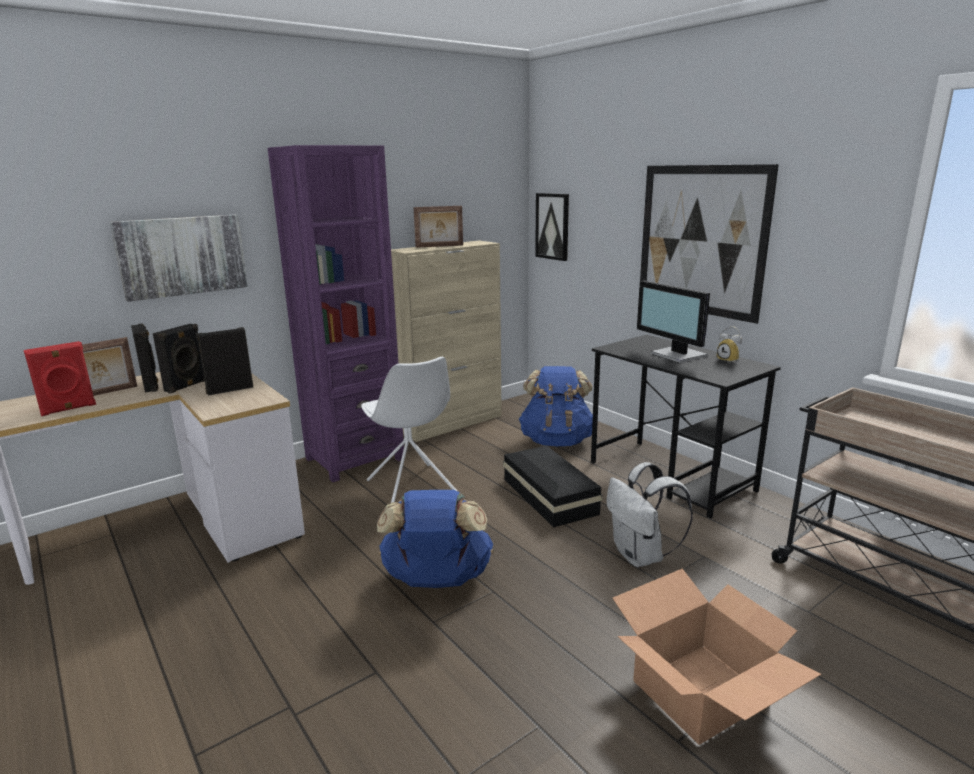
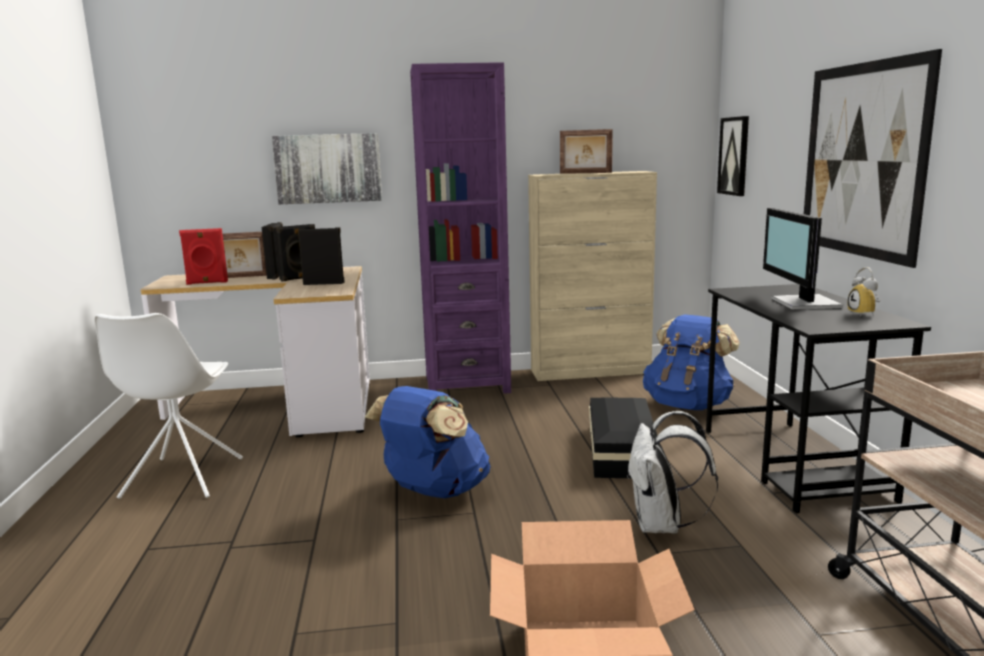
camera: 30 degrees right, 5 degrees down
white chair [361,357,457,503] -> white chair moved to [95,313,243,499]

